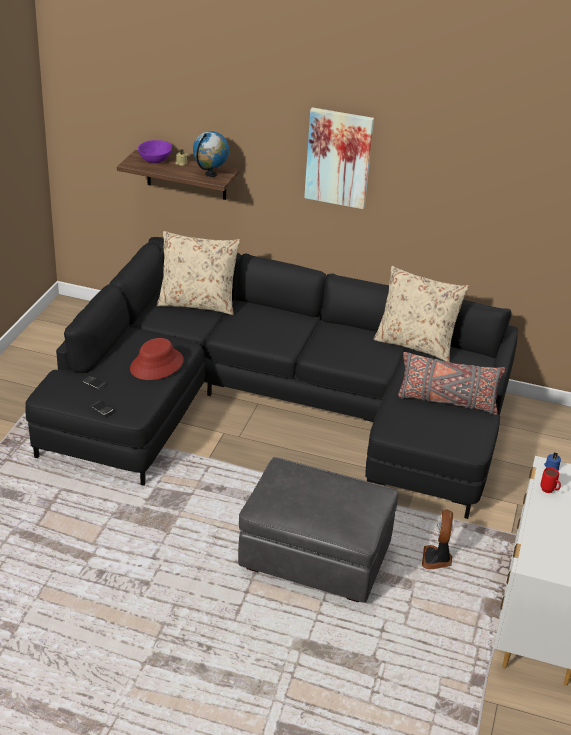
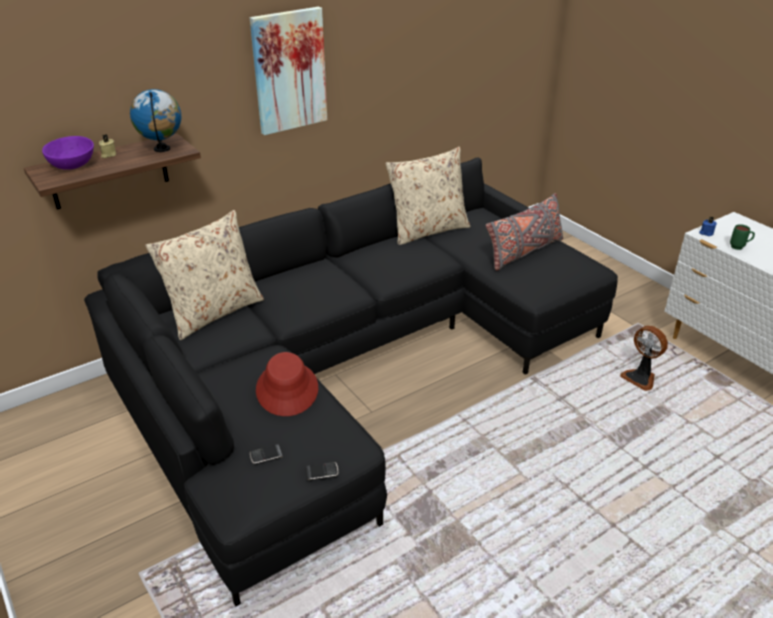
camera: 50 degrees left, 0 degrees up
grey ottoman [238,457,398,603] -> none
red mug [540,467,561,493] -> green mug [730,224,755,250]

